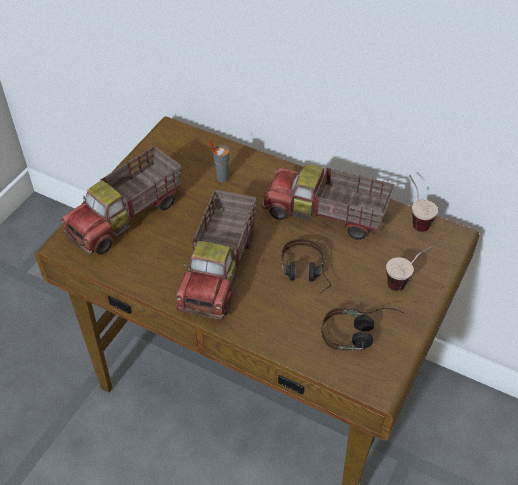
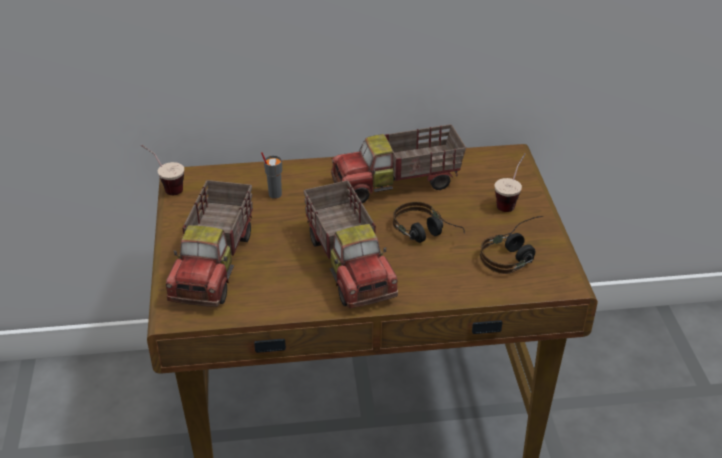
camera: 35 degrees left, 10 degrees down
cup [409,175,438,232] -> cup moved to [141,145,184,195]

